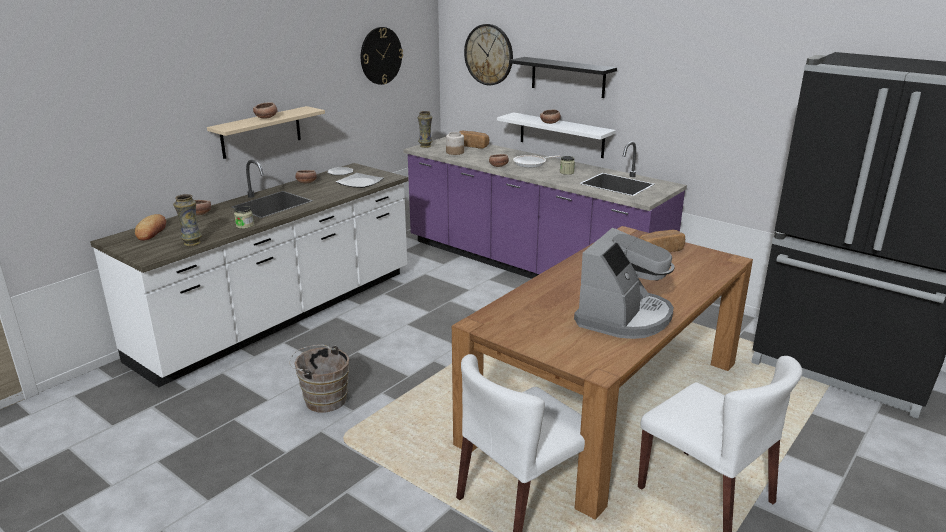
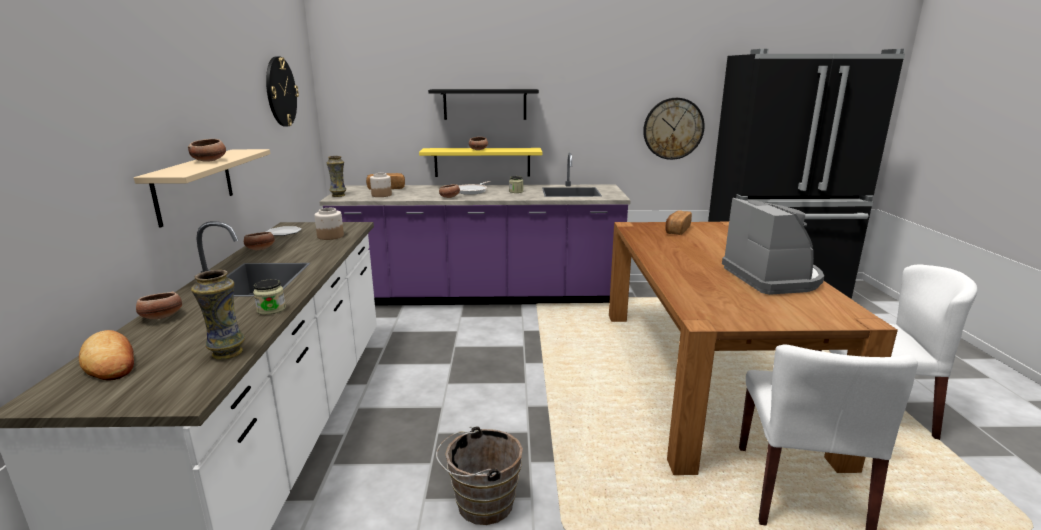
camera: 40 degrees left, 5 degrees down
plate [336,173,383,188] -> jar [314,208,344,240]
wall clock [464,24,513,85] -> wall clock moved to [643,98,705,160]
white shelf [497,112,616,158] -> yellow shelf [419,148,542,177]

